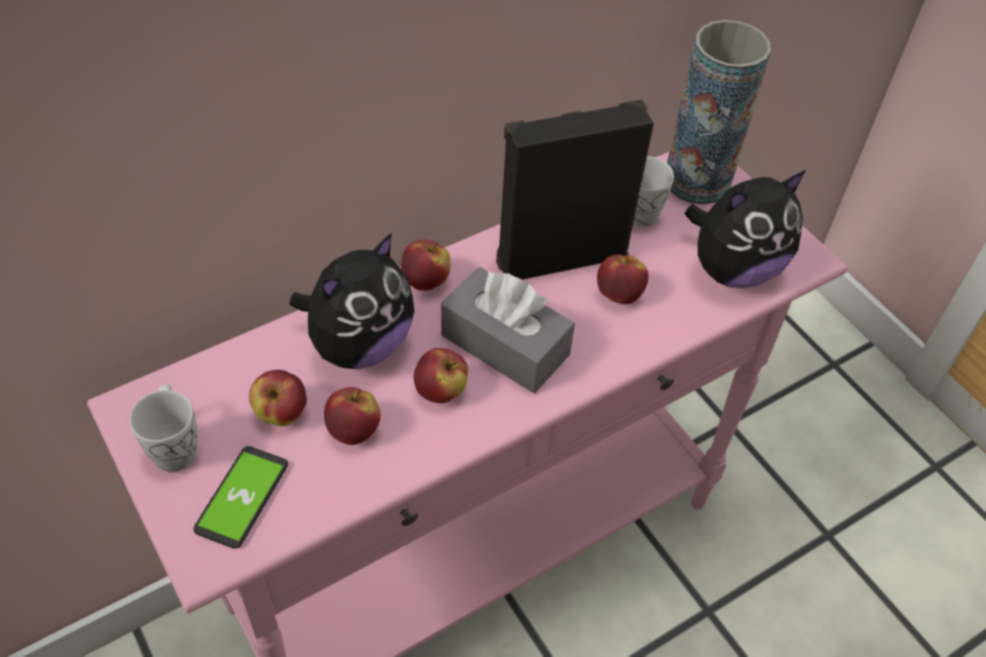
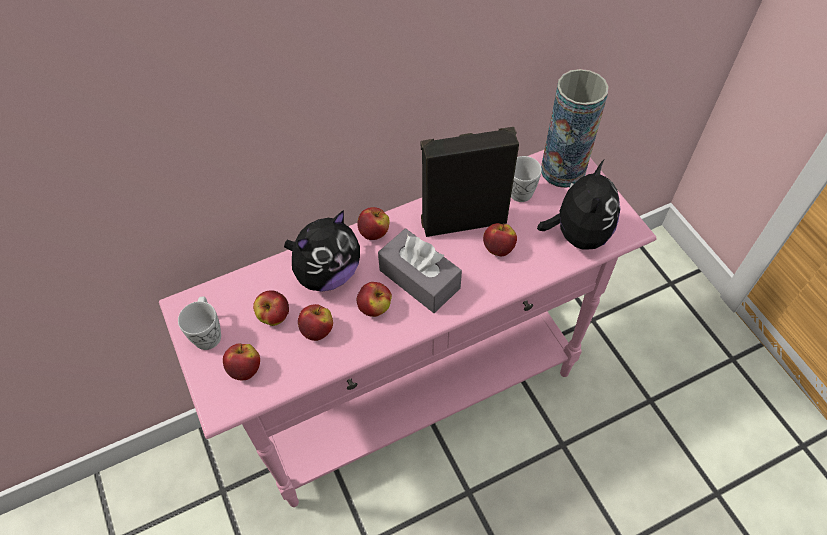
camera: 10 degrees right, 5 degrees up
phone [193,446,288,549] -> apple [223,343,260,380]
plush toy [685,170,806,288] -> plush toy turned 60 degrees counterclockwise [537,160,621,250]

